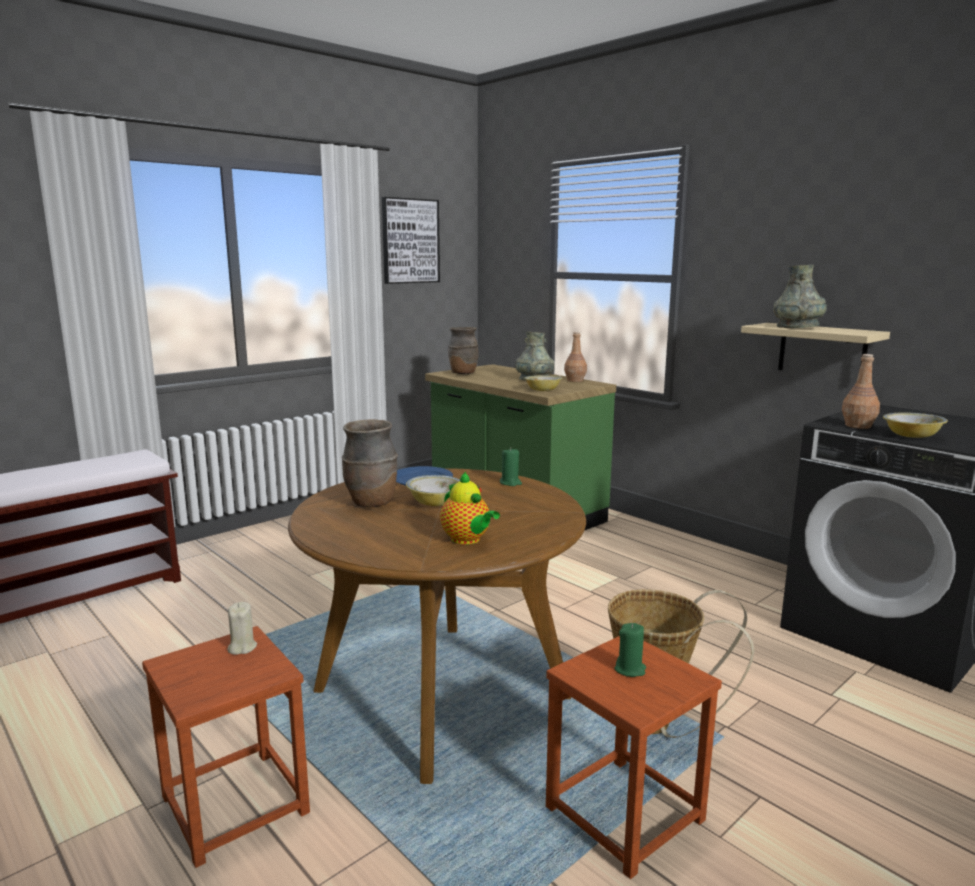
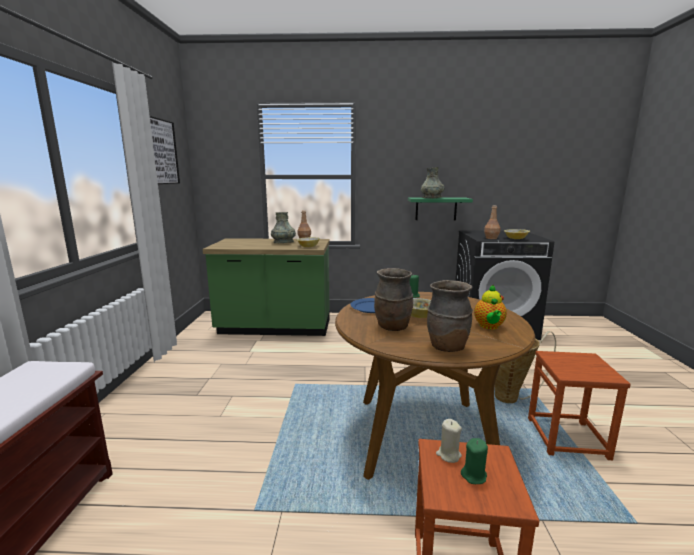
camera: 45 degrees left, 0 degrees up
teapot [440,472,500,545] -> teapot turned 90 degrees clockwise [474,285,507,330]
brown vase [448,327,479,374] -> brown vase moved to [427,280,473,352]
green candle [614,623,646,677] -> green candle moved to [461,438,488,484]
beige shelf [741,323,890,370] -> green shelf [408,197,473,221]

